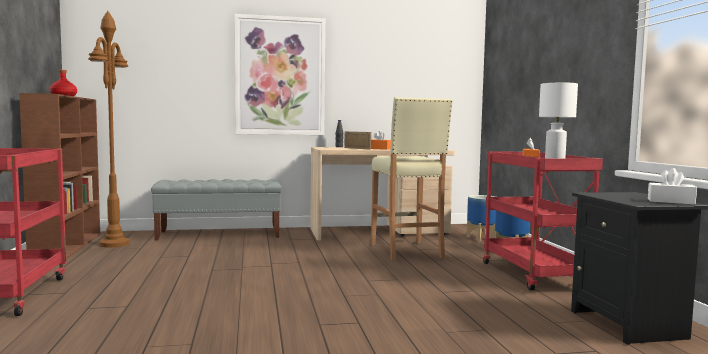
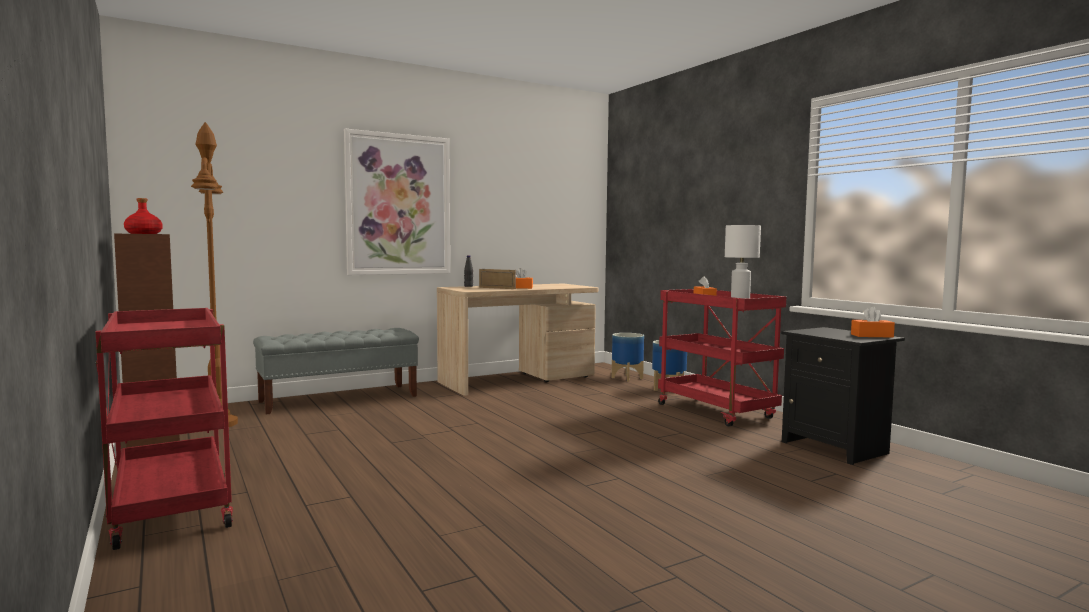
camera: 20 degrees left, 0 degrees up
beige stool [371,97,453,261] -> none
white tissue box [648,168,697,204] -> orange tissue box [851,306,895,338]

